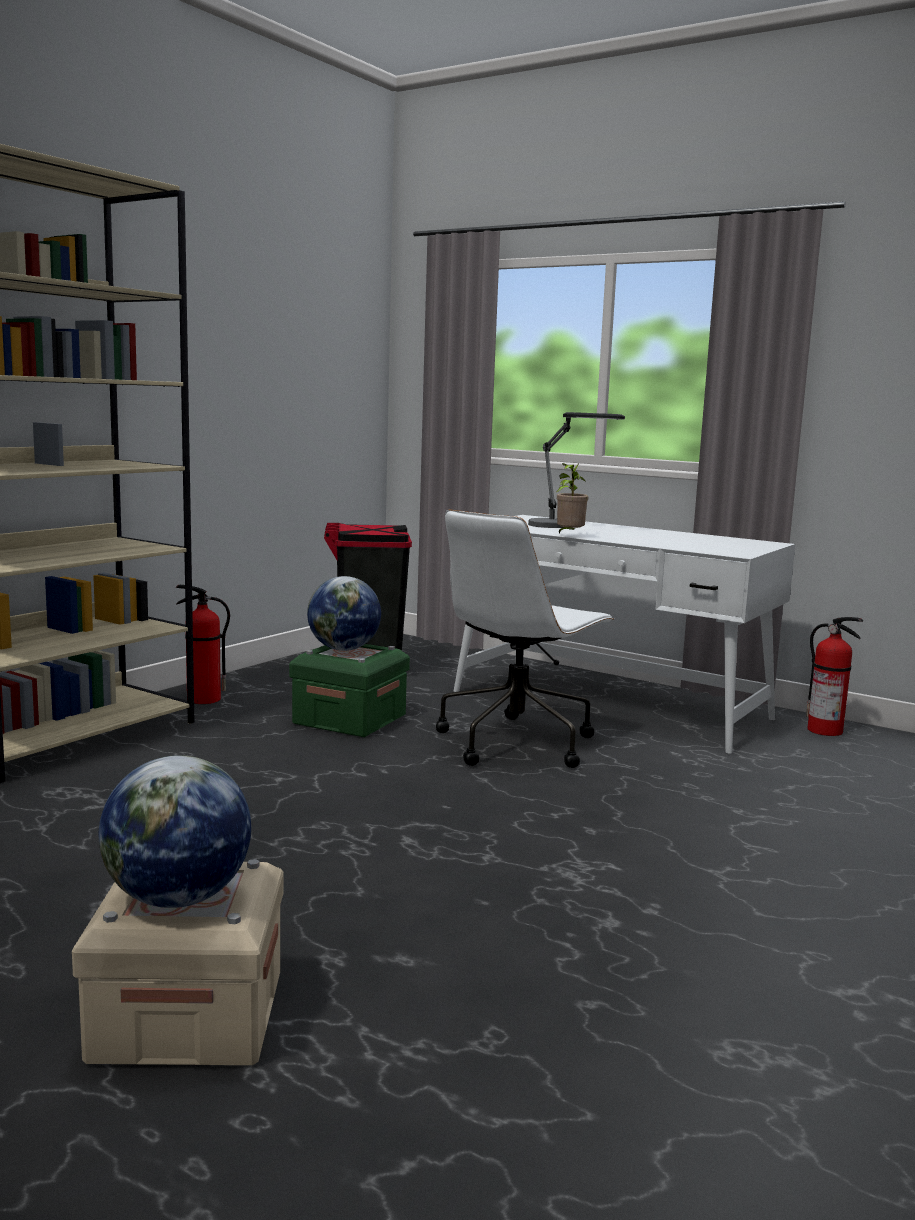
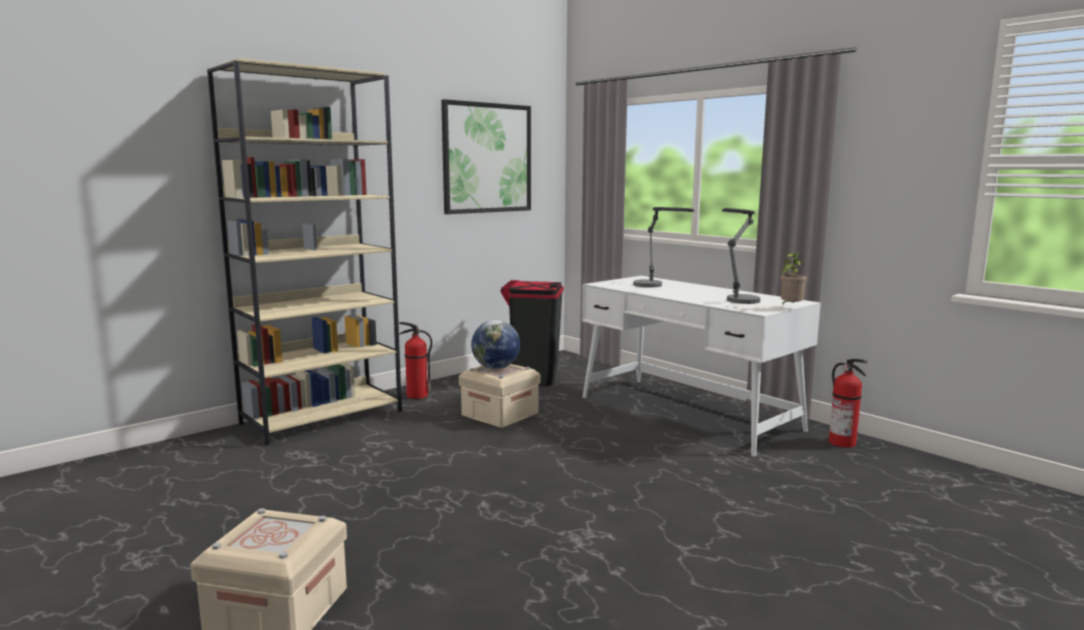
camera: 15 degrees right, 0 degrees up
globe [99,755,251,908] -> none
green storage box [289,644,410,737] -> beige storage box [459,364,541,428]
white office chair [436,510,614,768] -> none
potted plant [557,463,588,533] -> potted plant moved to [781,252,807,304]
none -> picture [441,99,531,214]
none -> table lamp [722,208,760,304]

